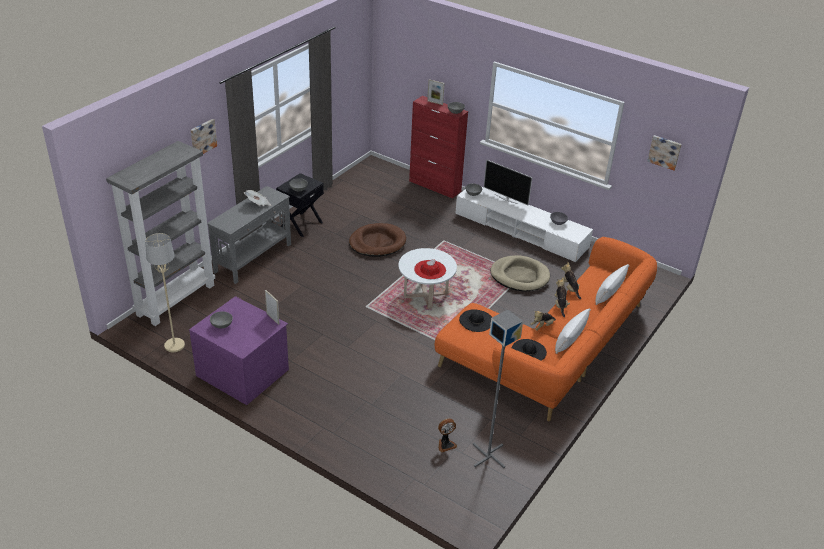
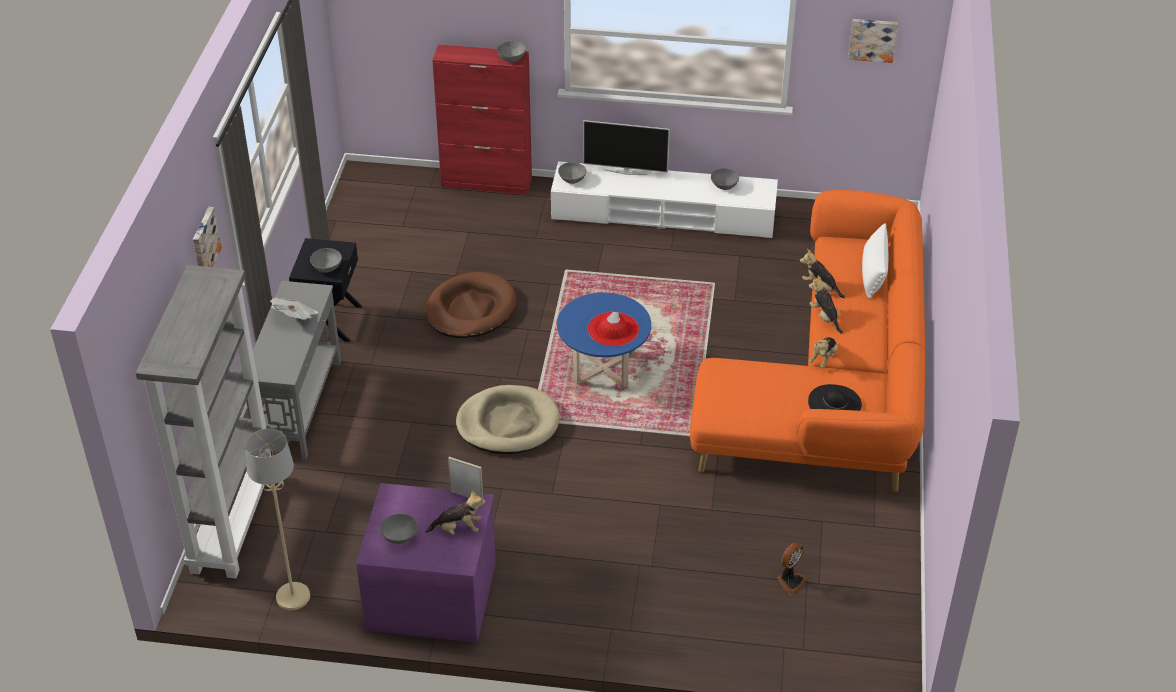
camera: 25 degrees left, 5 degrees up
white coffee table [398,248,457,309] -> blue coffee table [557,293,651,389]
picture frame [427,79,445,105] -> none
black hat [459,309,492,332] -> none
grey floor lamp [472,310,523,468] -> none
beige dog bed [490,255,550,291] -> beige dog bed moved to [456,385,560,454]
white pillow [555,308,591,354] -> none
none -> plush toy [426,490,486,535]

